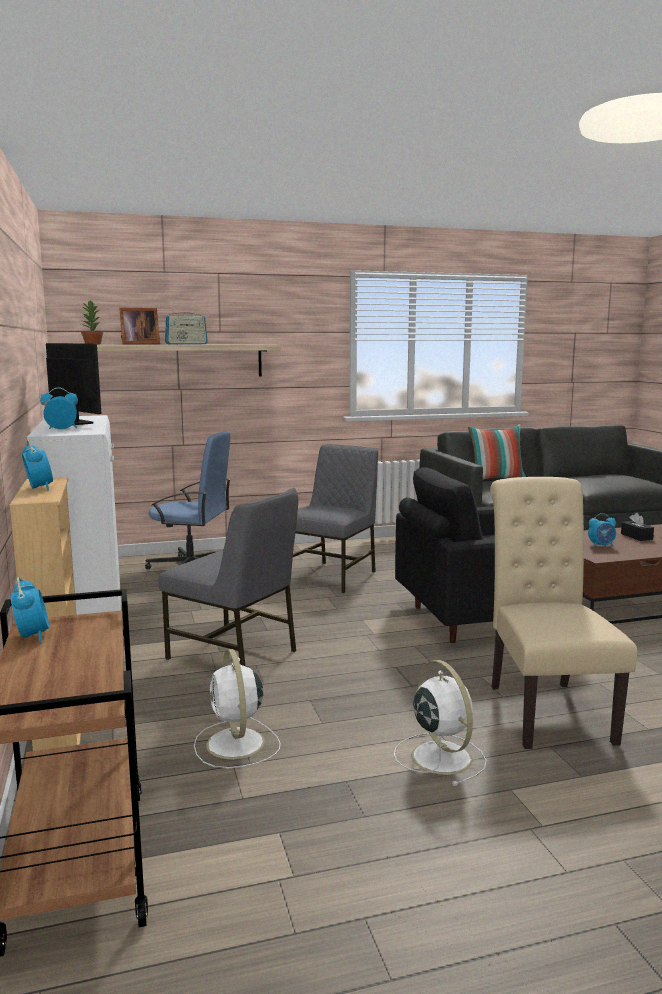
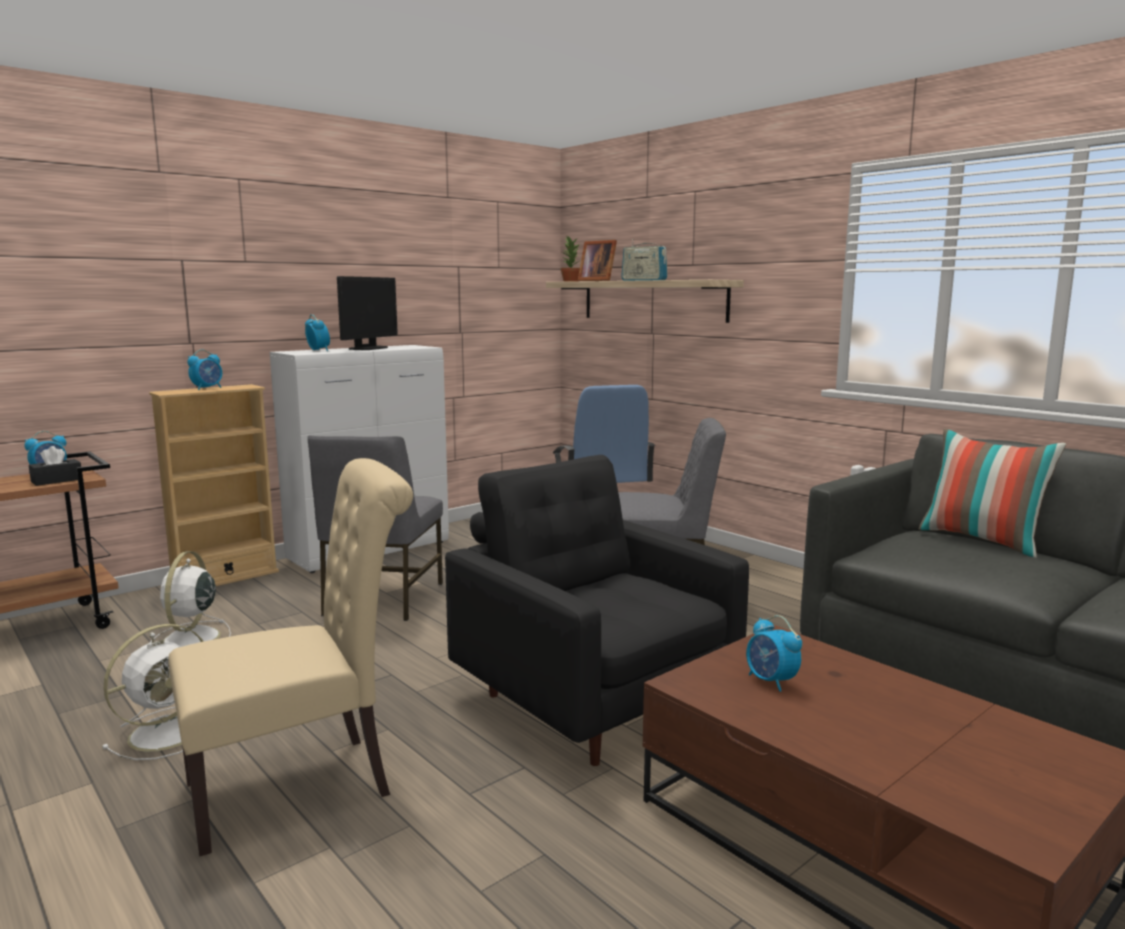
camera: 65 degrees right, 0 degrees up
white fan [194,649,281,768] -> white fan turned 45 degrees counterclockwise [151,551,231,647]
black tissue box [621,513,654,541] -> black tissue box moved to [29,446,81,486]

